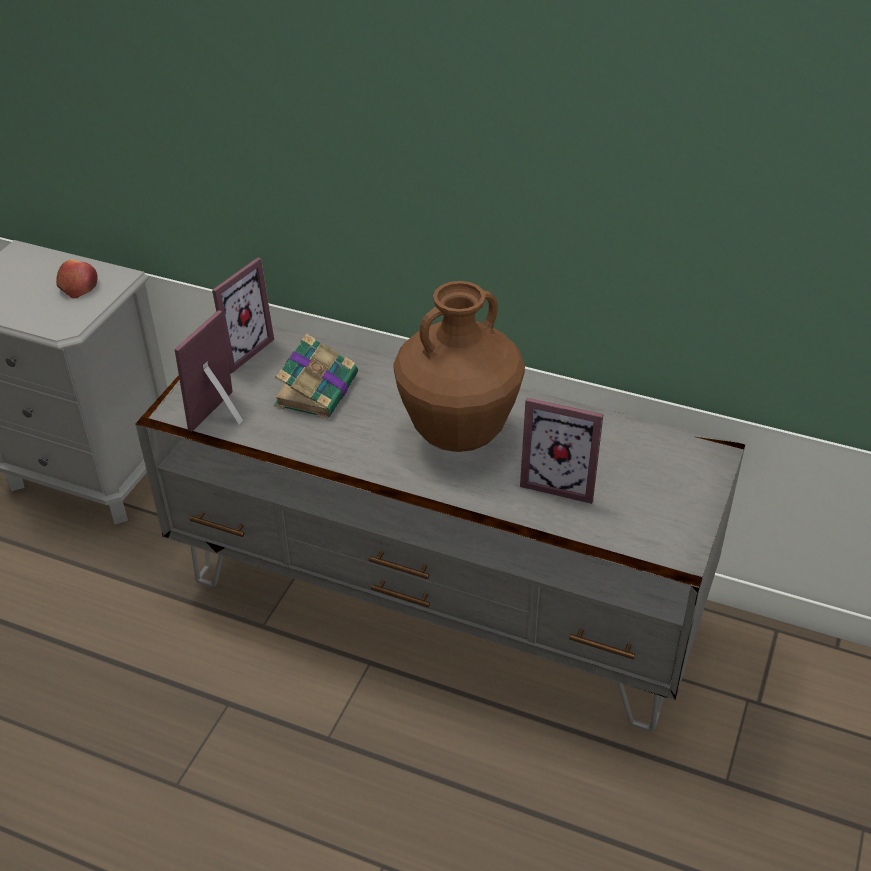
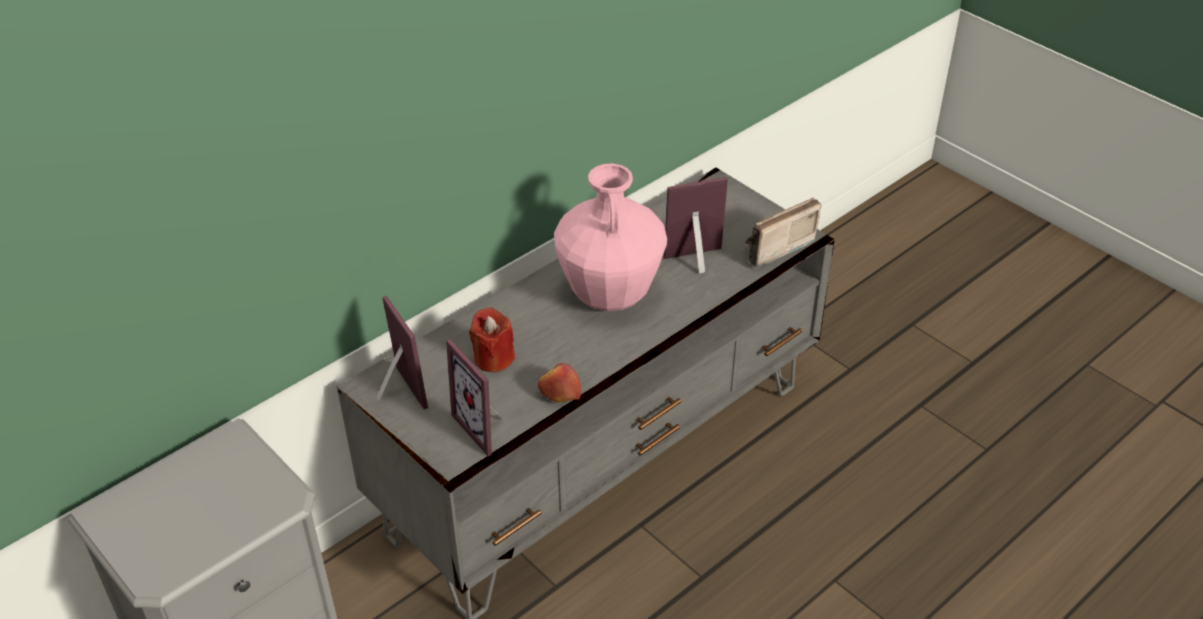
camera: 65 degrees left, 0 degrees up
apple [56,259,98,298] -> apple moved to [538,363,581,403]
book [274,333,358,419] -> red candle [469,307,515,372]
brown vase [393,281,525,452] -> pink vase [554,164,667,311]
picture frame [520,398,603,504] -> picture frame turned 150 degrees counterclockwise [664,177,728,273]
none -> radio [745,198,821,268]

